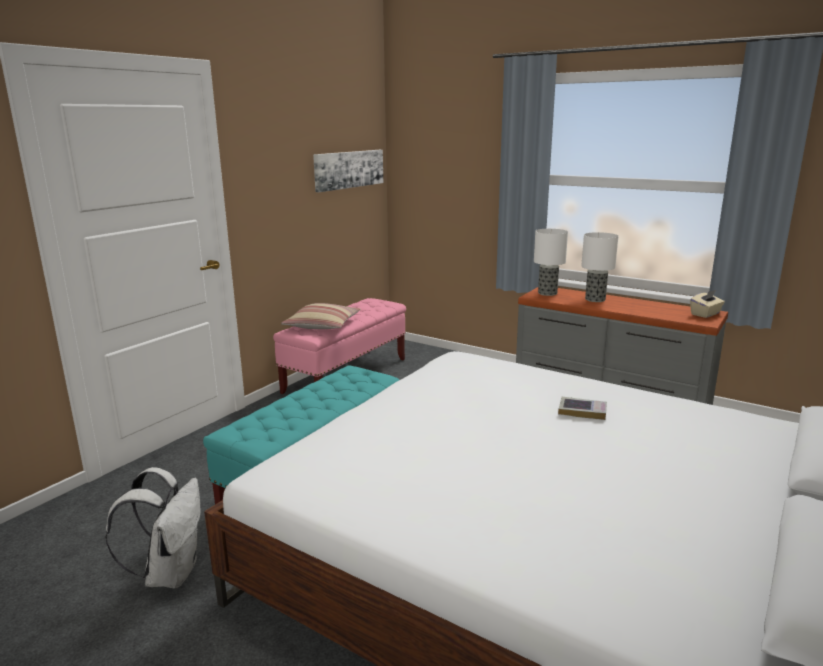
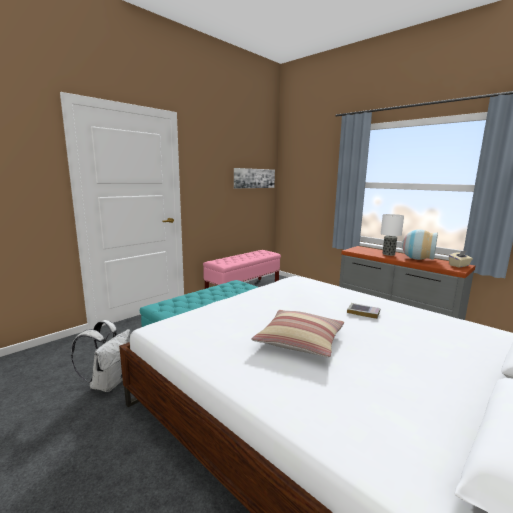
camera: 10 degrees right, 5 degrees down
pillow [281,303,360,329] -> pillow moved to [251,310,344,357]
table lamp [534,229,568,296] -> none
none -> vase [402,229,438,260]

